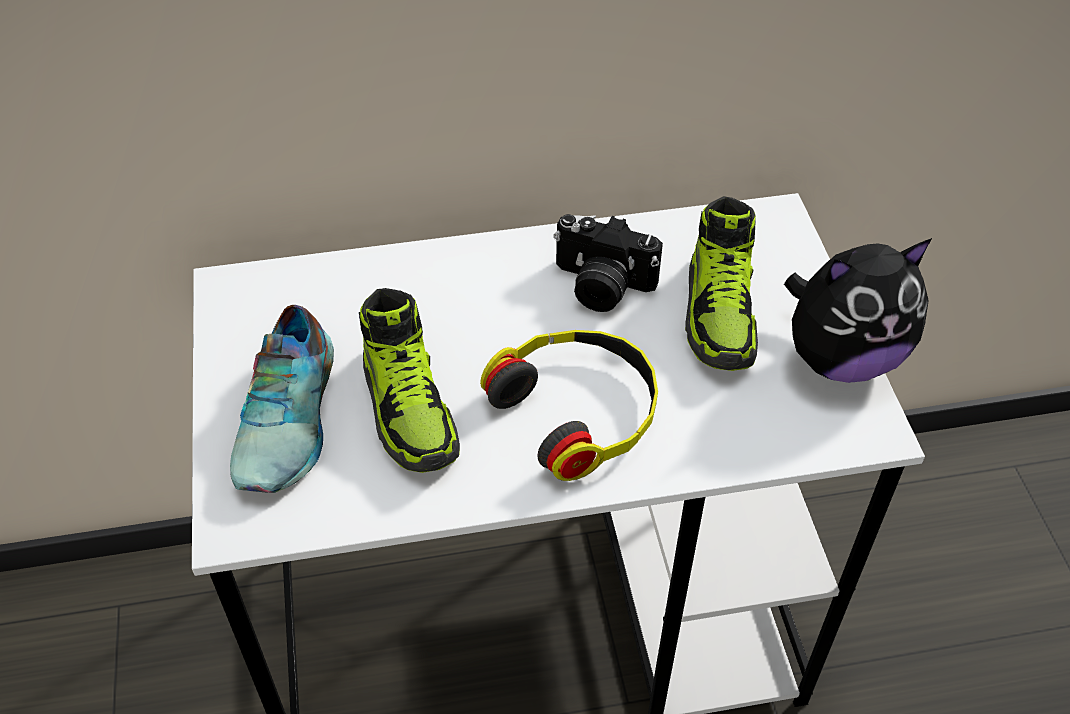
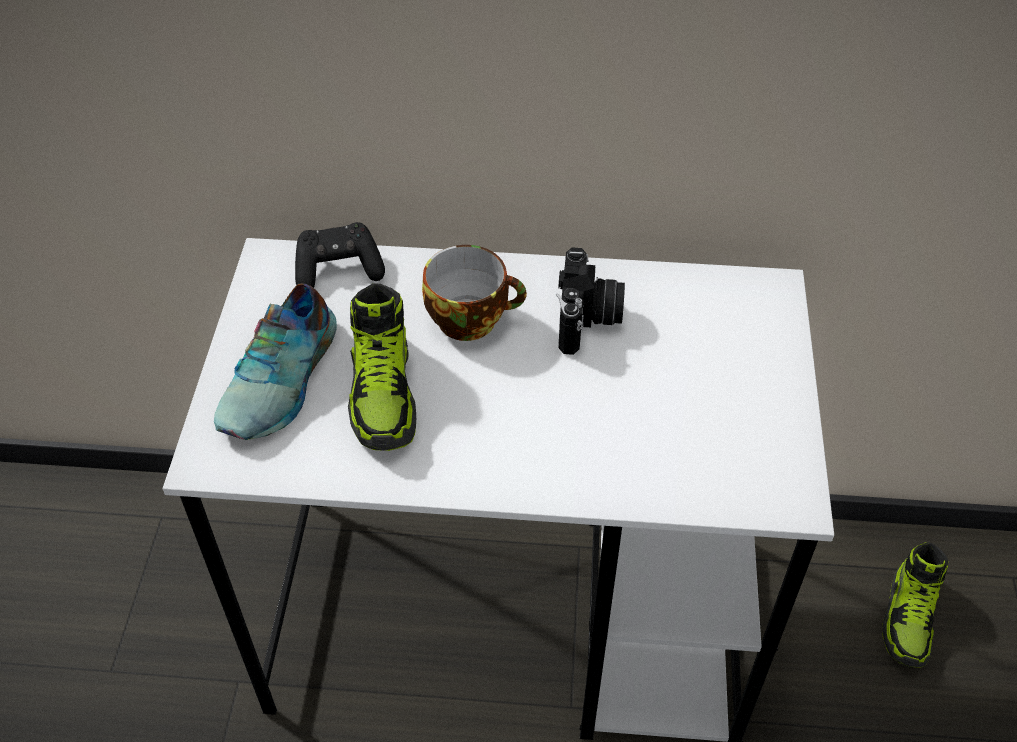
camera: 15 degrees right, 0 degrees up
headphones [480,330,658,481] -> none
camera [554,214,663,312] -> camera turned 120 degrees counterclockwise [556,247,625,355]
shoe [685,196,758,371] -> shoe moved to [882,542,949,668]
plush toy [784,238,932,383] -> none
none -> black game controller [295,222,385,288]
none -> cup [422,245,527,341]

